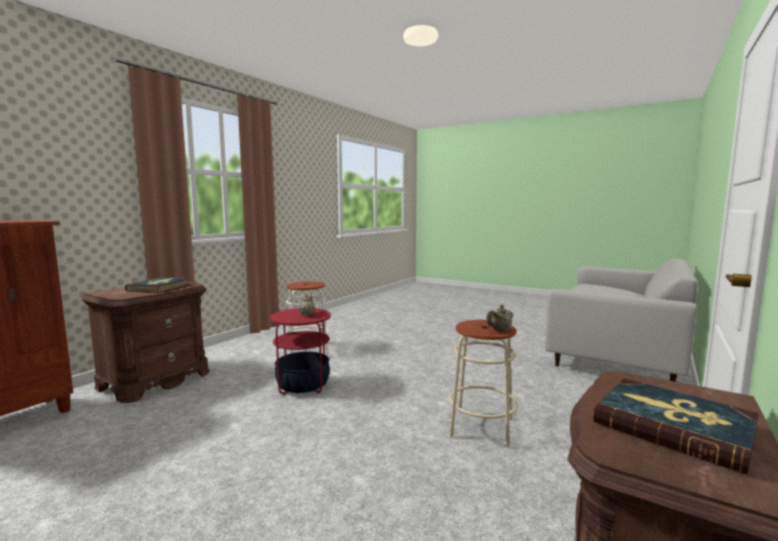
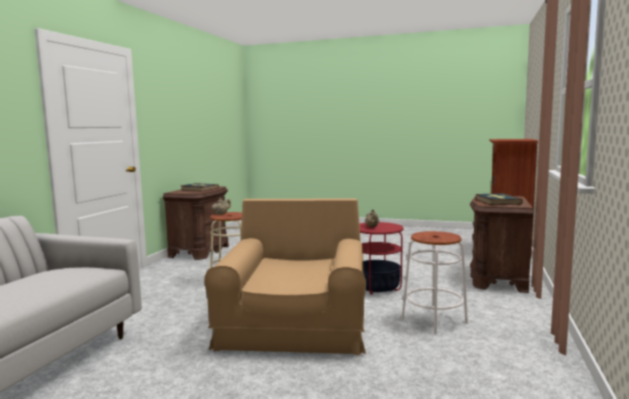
camera: 165 degrees right, 0 degrees up
none -> brown armchair [204,198,366,356]

